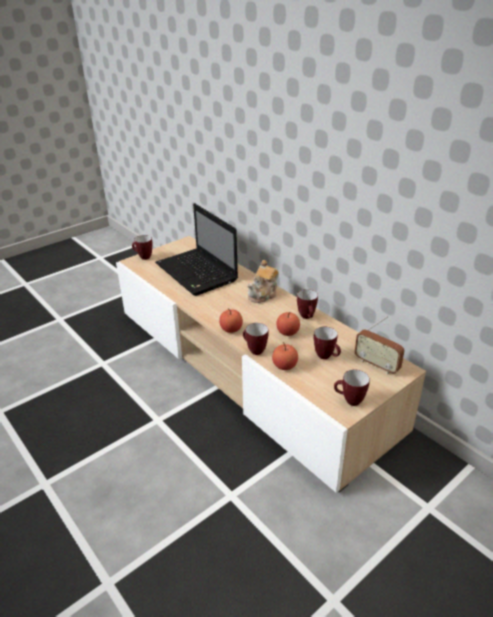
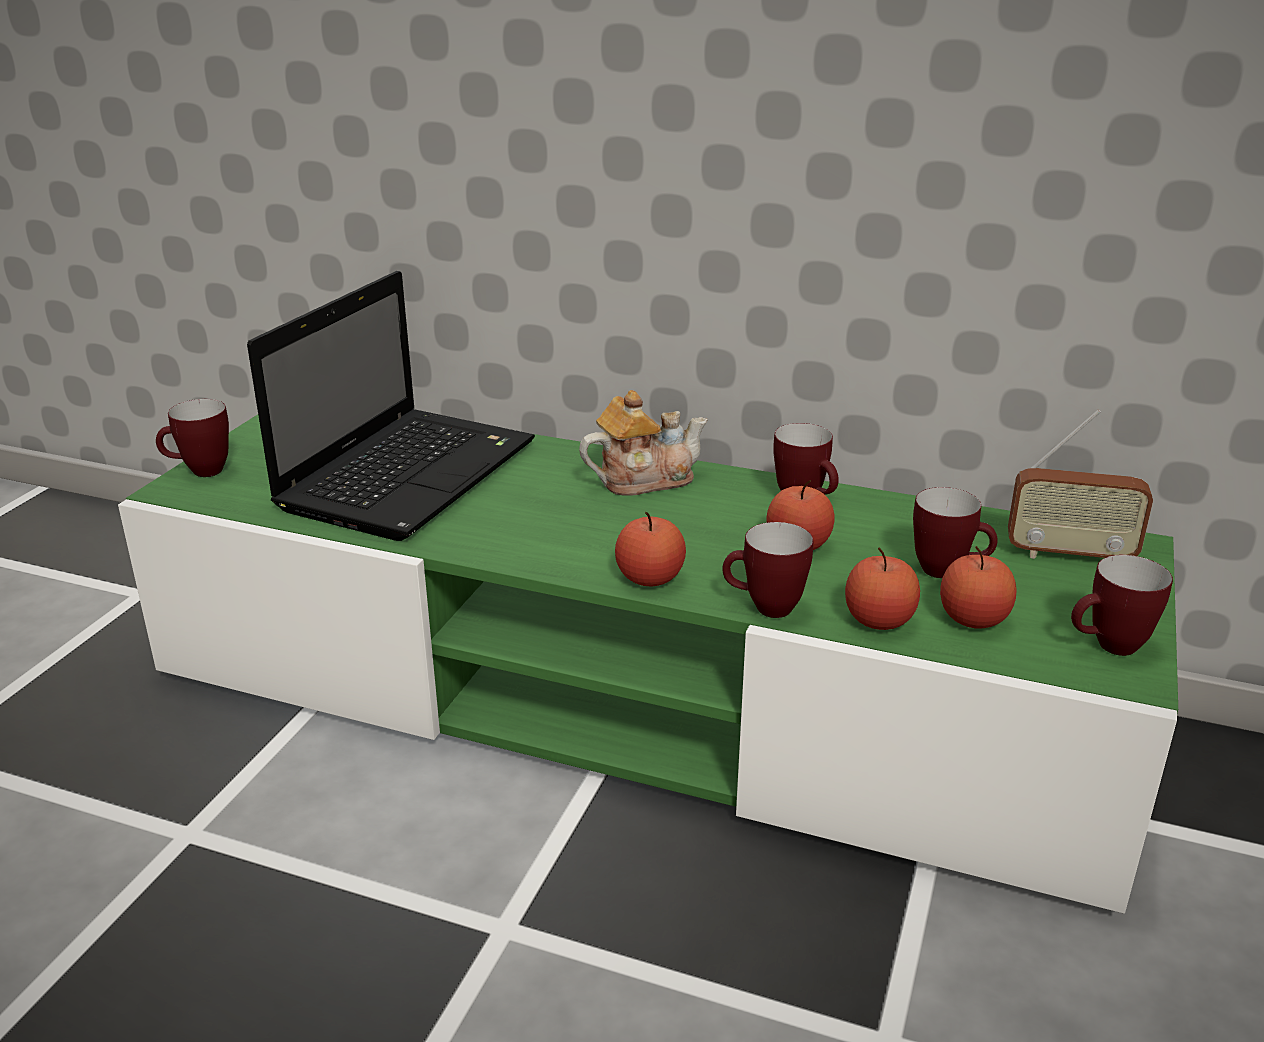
camera: 30 degrees left, 5 degrees down
beige tv stand [116,236,426,493] -> green tv stand [118,414,1178,914]
laptop [155,203,238,296] -> laptop turned 90 degrees counterclockwise [247,271,535,541]
teapot [247,260,279,303] -> teapot turned 120 degrees counterclockwise [579,390,708,496]
none -> apple [940,546,1017,629]

